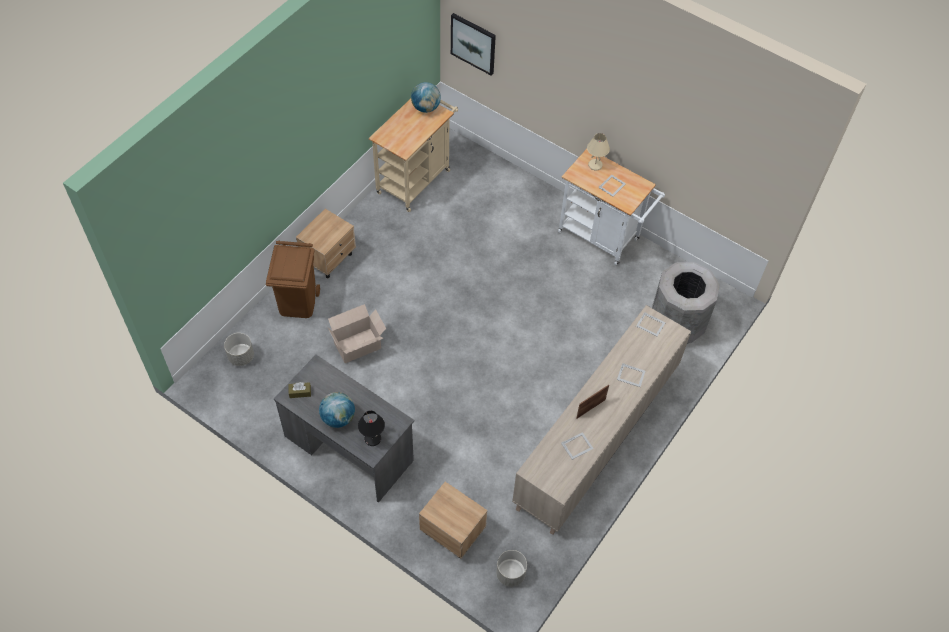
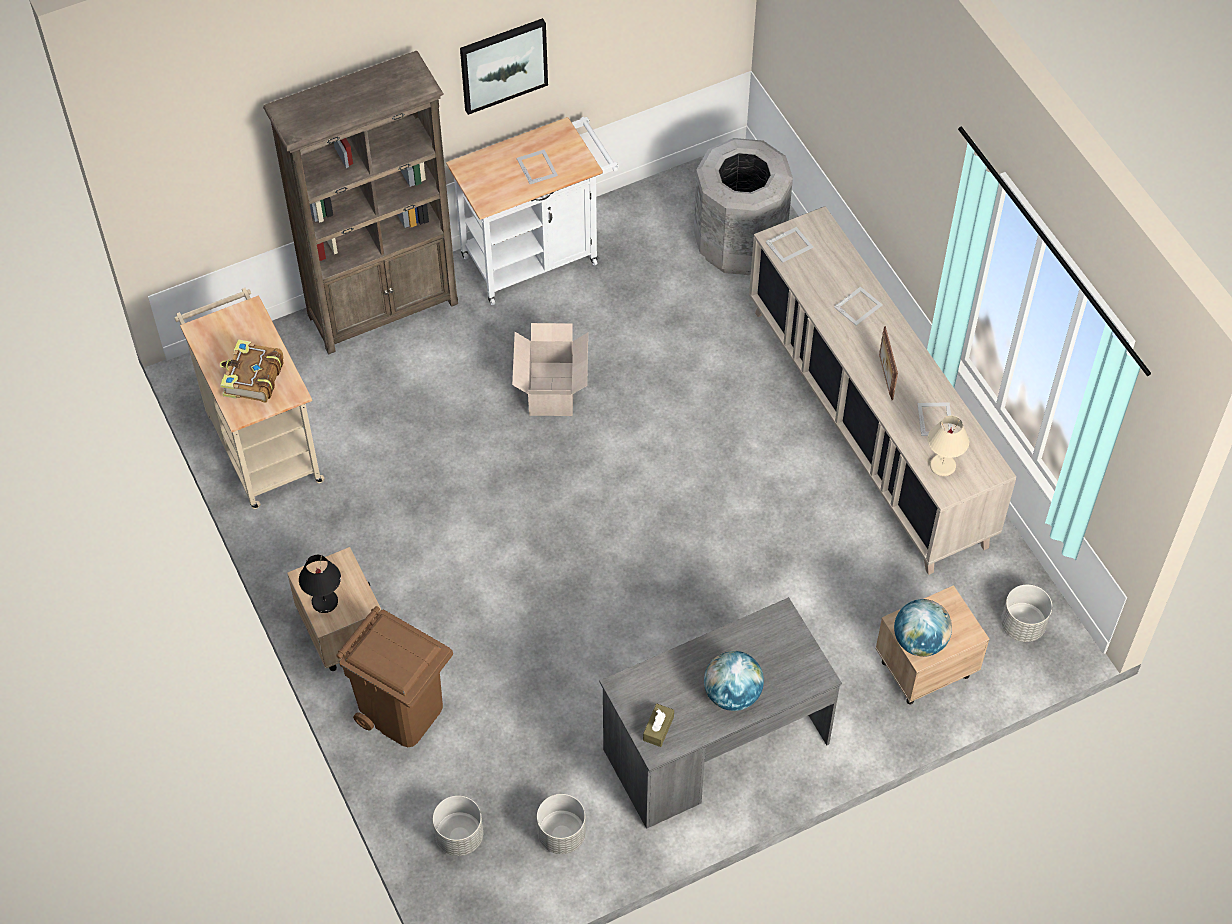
camera: 60 degrees left, 0 degrees up
cardboard box [328,304,386,363] -> cardboard box moved to [512,323,588,416]
black table lamp [358,411,385,446] -> black table lamp moved to [299,555,341,613]
globe [411,82,441,113] -> globe moved to [894,599,952,657]
picture [451,13,496,76] -> picture moved to [460,18,548,115]
beige table lamp [587,133,610,170] -> beige table lamp moved to [928,415,969,476]
none -> book [220,339,284,403]
none -> brown bookcase [263,51,458,355]
none -> grey planter [537,794,586,854]

